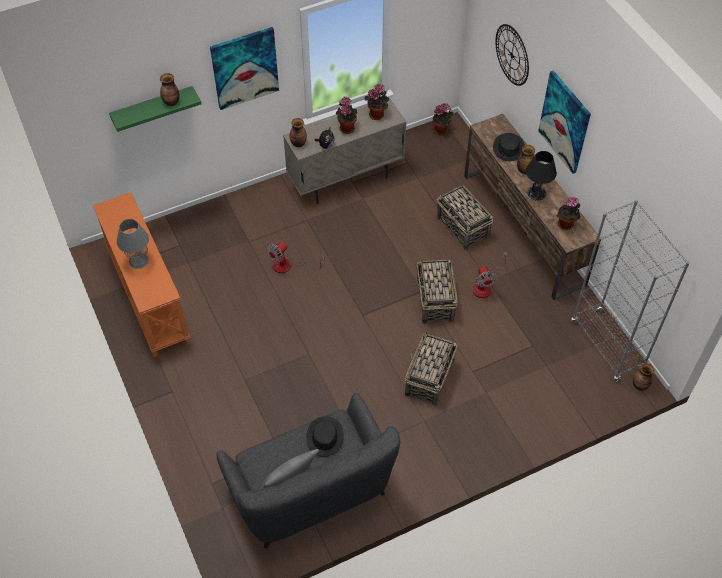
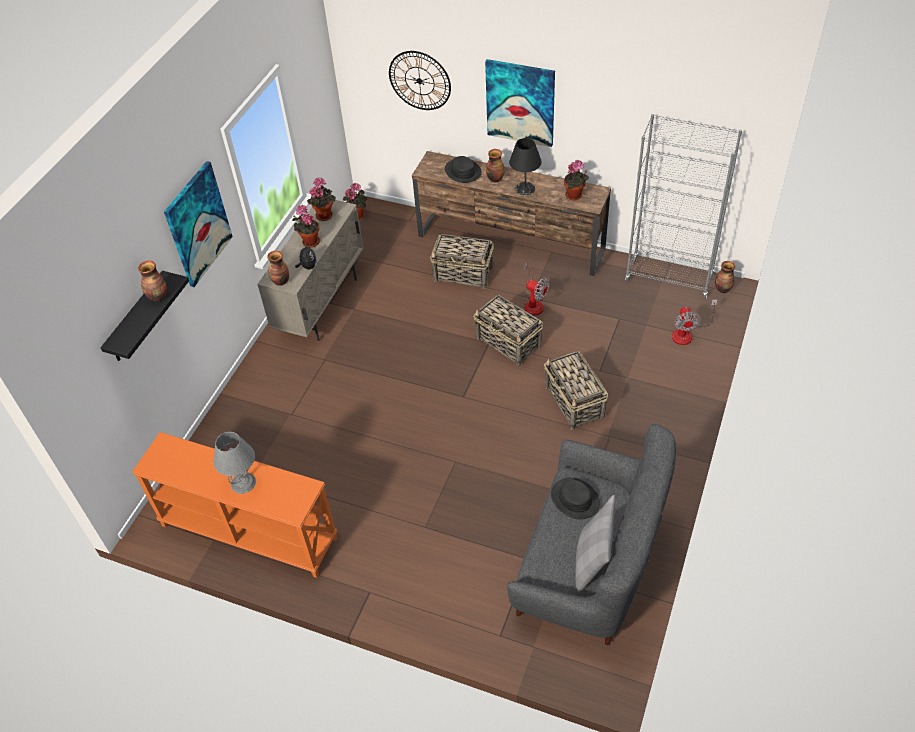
camera: 40 degrees left, 5 degrees down
green shelf [109,86,201,132] -> black shelf [100,271,189,361]
fan [266,241,325,273] -> fan moved to [672,299,717,345]

